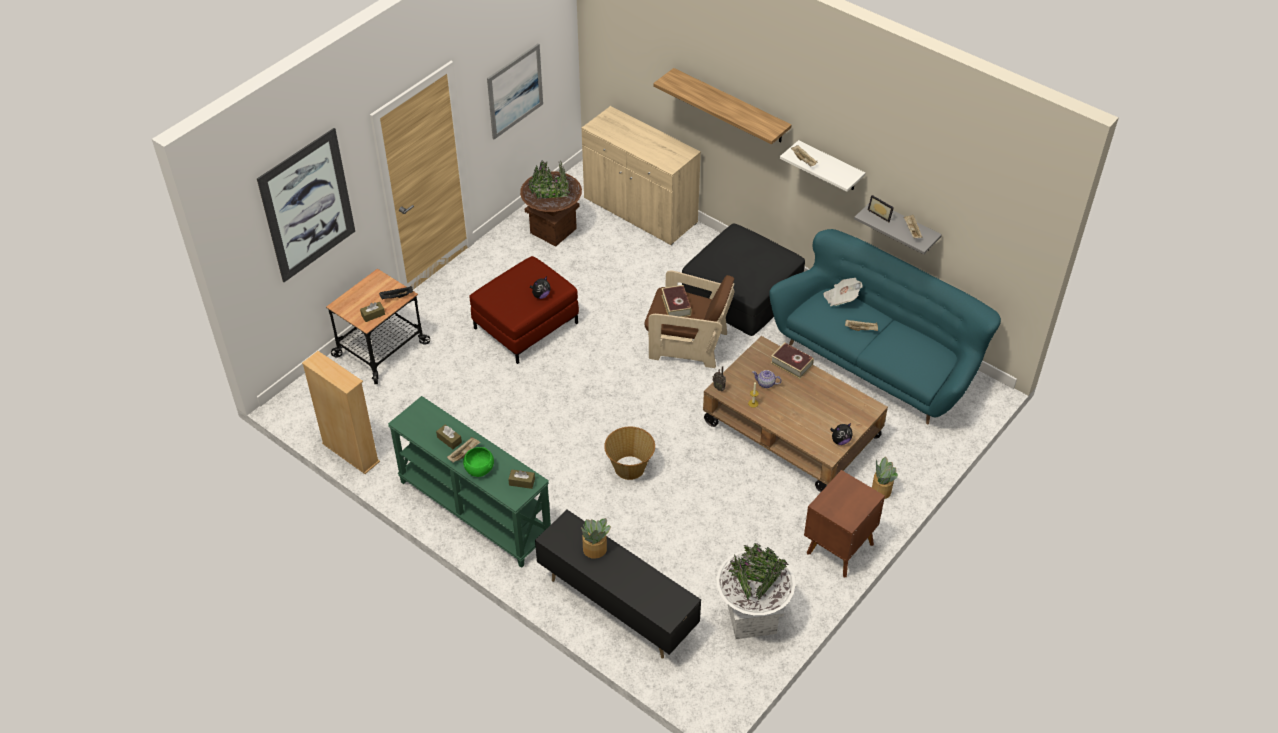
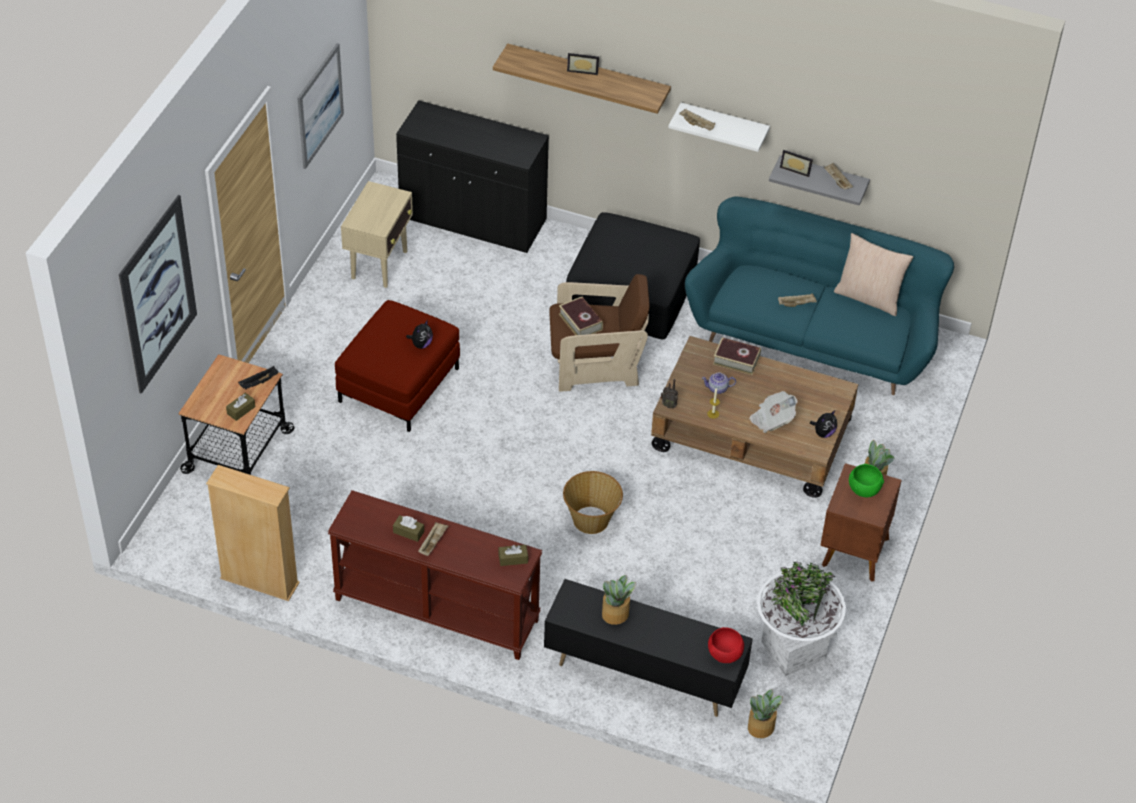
camera: 20 degrees left, 0 degrees up
green console table [388,396,551,568] -> brown console table [328,490,542,660]
green bowl [463,447,494,477] -> green bowl moved to [849,464,884,497]
brown planter [520,160,582,247] -> beige side table [341,181,413,288]
beige cabinet [582,106,701,245] -> black cabinet [396,100,549,253]
newspaper [823,278,863,306] -> newspaper moved to [749,391,798,433]
none -> picture frame [567,53,599,75]
none -> red bowl [708,627,744,663]
none -> potted plant [748,689,783,738]
none -> beige pillow [834,233,913,316]

